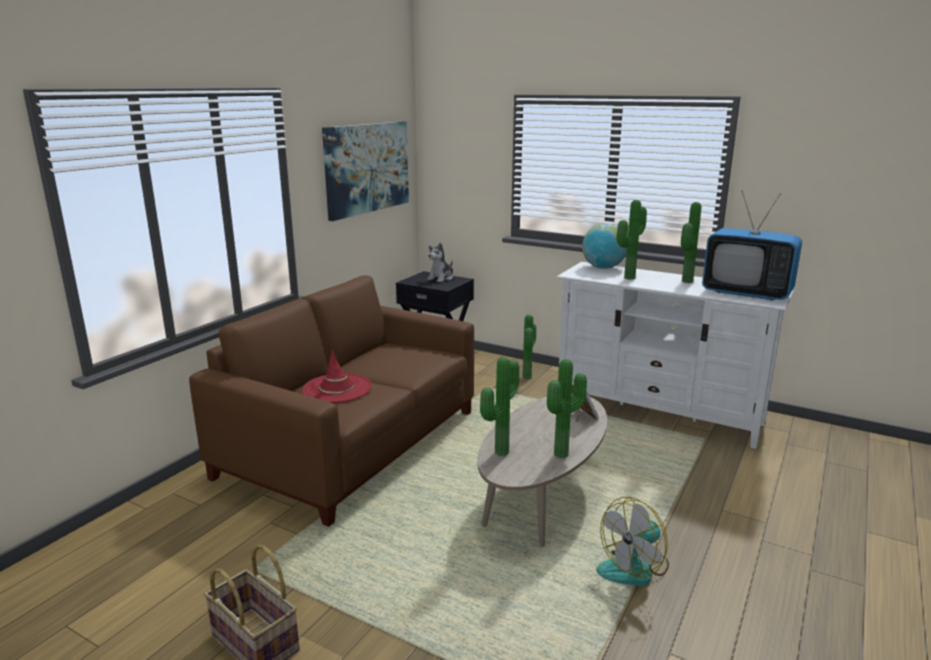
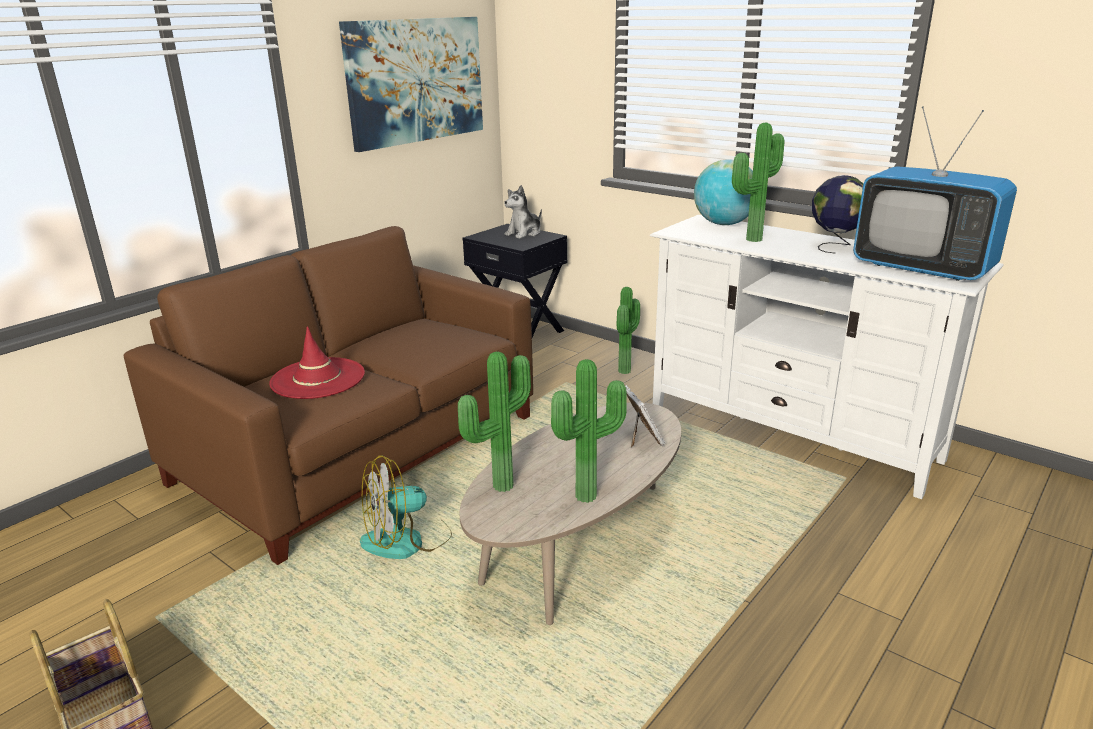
camera: 10 degrees right, 5 degrees up
fan [596,497,669,586] -> fan moved to [360,455,452,559]
potted plant [681,202,701,283] -> globe [812,175,863,254]

